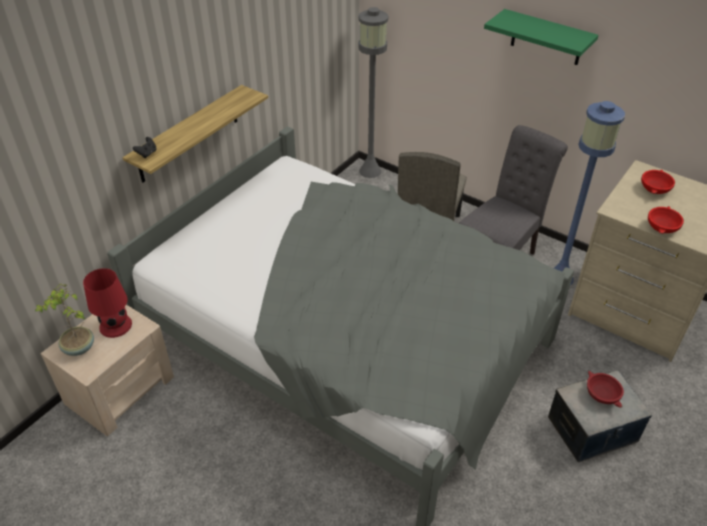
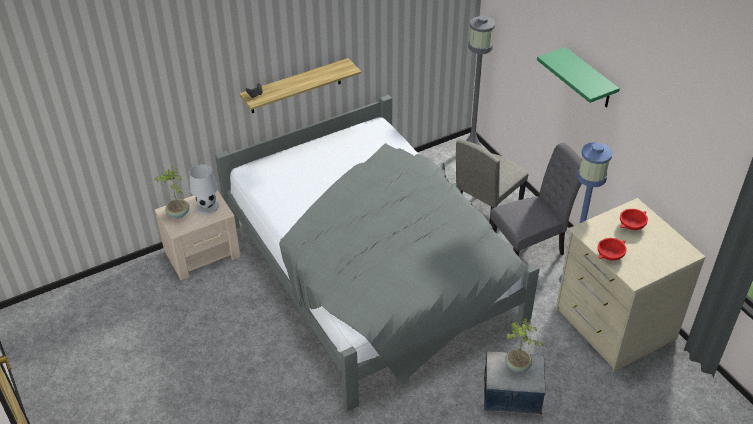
camera: 25 degrees right, 0 degrees up
red table lamp [83,268,132,338] -> white table lamp [189,164,219,214]
red bowl [587,371,624,408] -> potted plant [505,318,543,373]

